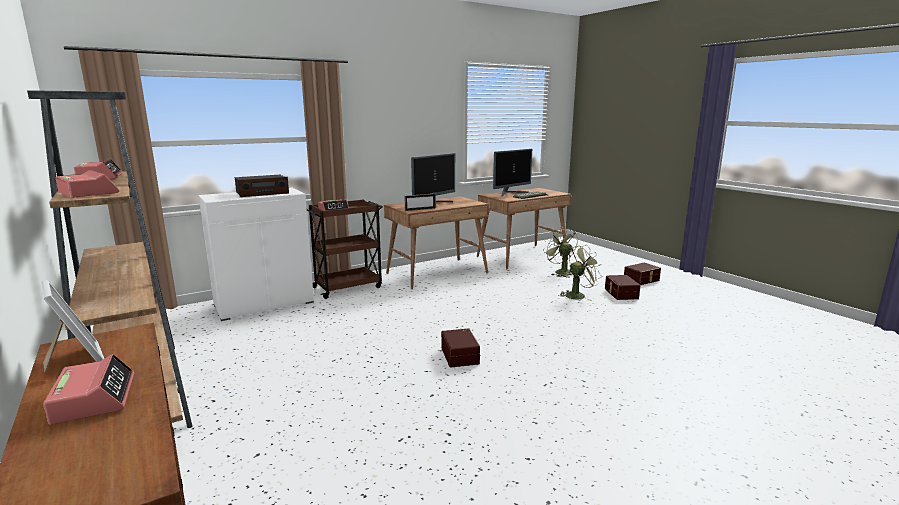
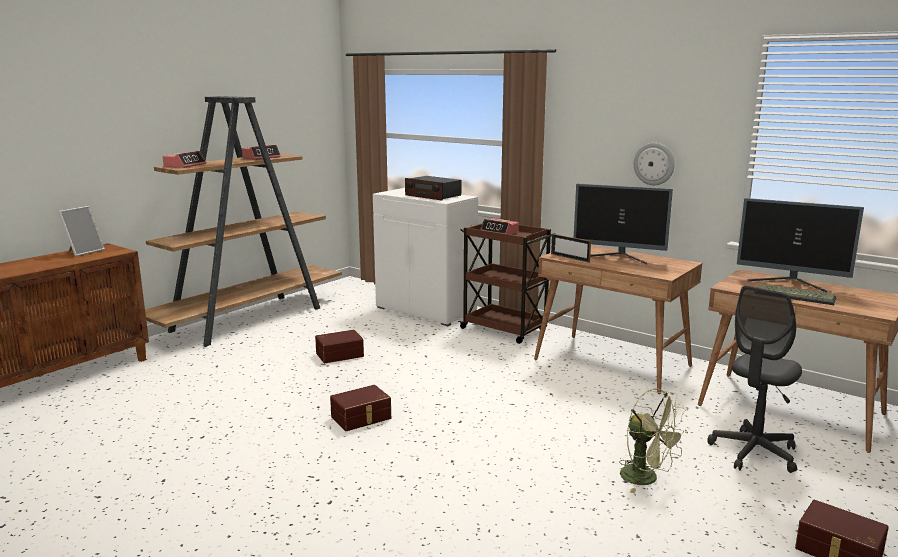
camera: 70 degrees right, 0 degrees up
alarm clock [43,354,134,425] -> none
green fan [543,227,578,278] -> grey office chair [707,286,802,473]
brown storage box [605,275,640,300] -> brown storage box moved to [315,330,364,363]
none -> wall clock [634,143,675,185]

